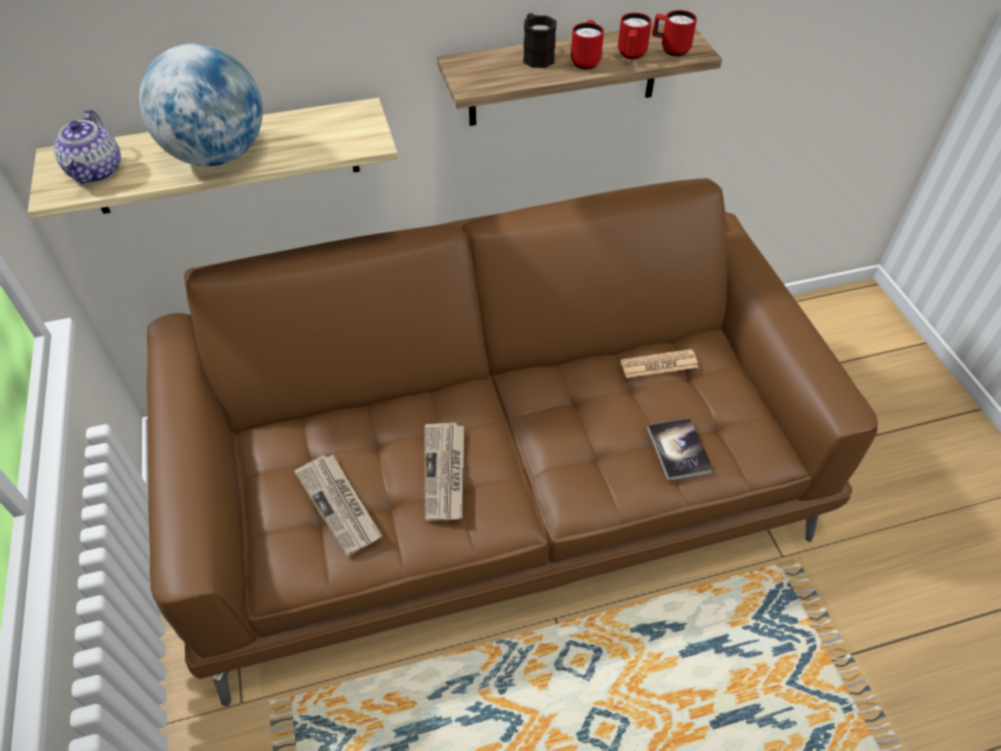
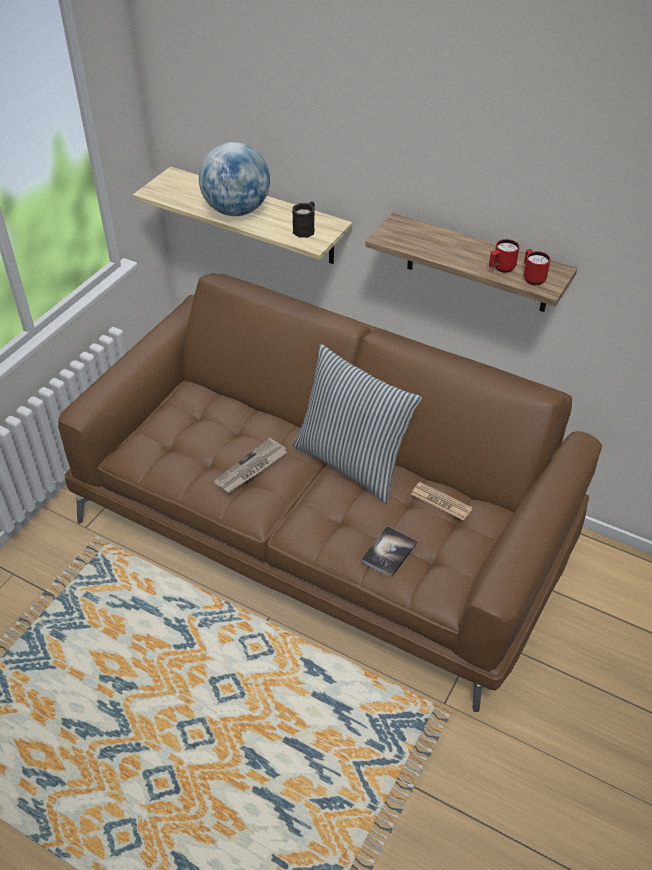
camera: 45 degrees right, 5 degrees down
teapot [54,110,121,184] -> none
newspaper [294,455,382,557] -> none
black mug [523,13,557,68] -> black mug moved to [292,202,315,238]
red mug [571,20,604,70] -> none
none -> pillow [293,344,422,504]

